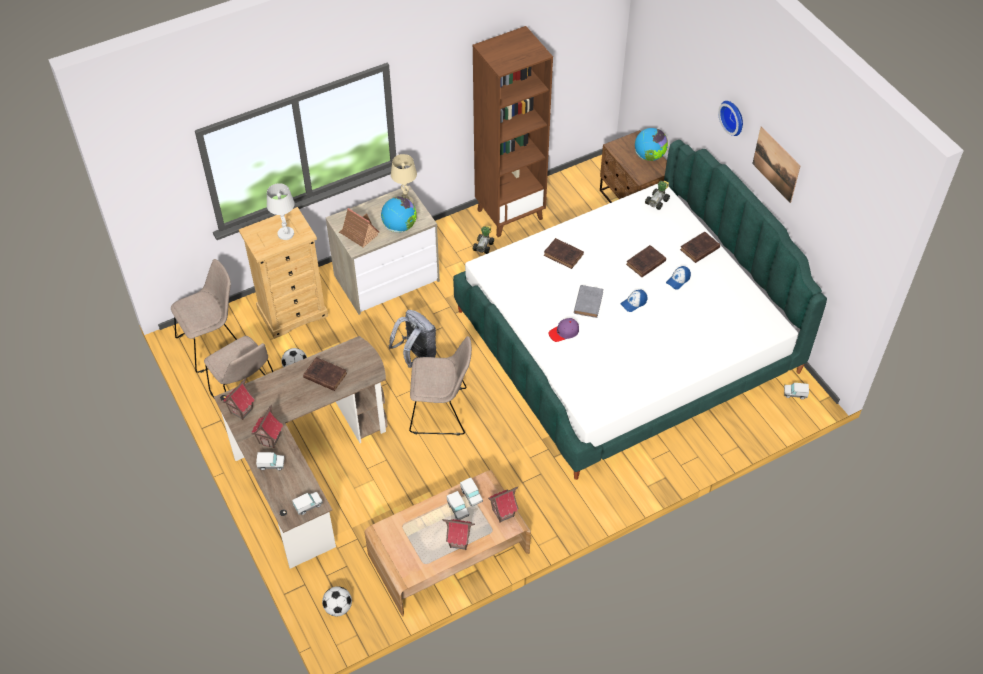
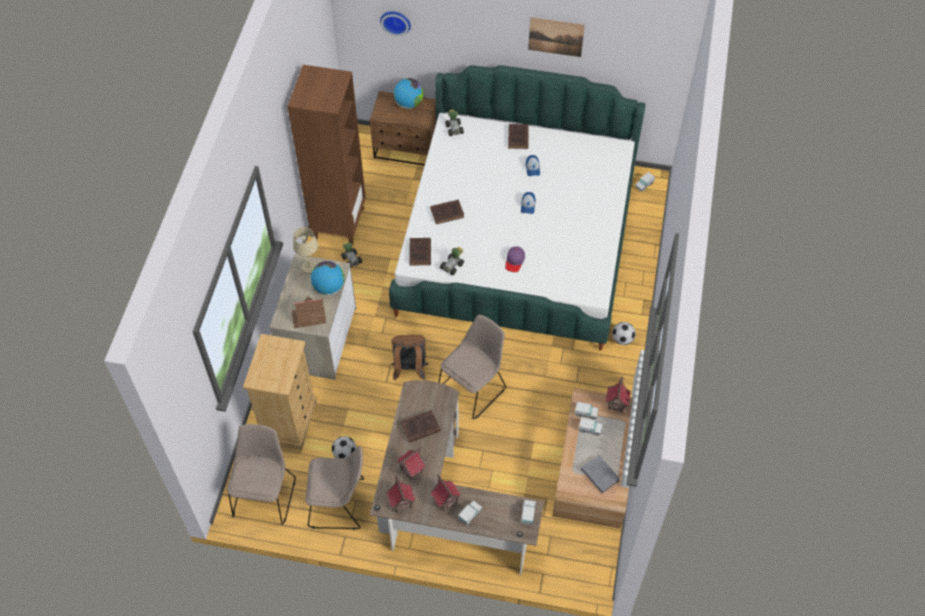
camera: 50 degrees left, 5 degrees up
white table lamp [267,183,295,240] -> none
football [322,586,352,616] -> football moved to [612,322,636,345]
grey backpack [389,310,436,368] -> brown backpack [390,335,428,380]
toy house [442,519,475,550] -> toy house moved to [396,446,426,480]
grey book [574,285,603,318] -> grey book moved to [581,455,620,494]
brown book [626,245,666,277] -> brown book moved to [409,238,431,265]
wall clock [718,101,743,136] -> wall clock moved to [380,11,411,36]
none -> toy car [440,247,464,275]

